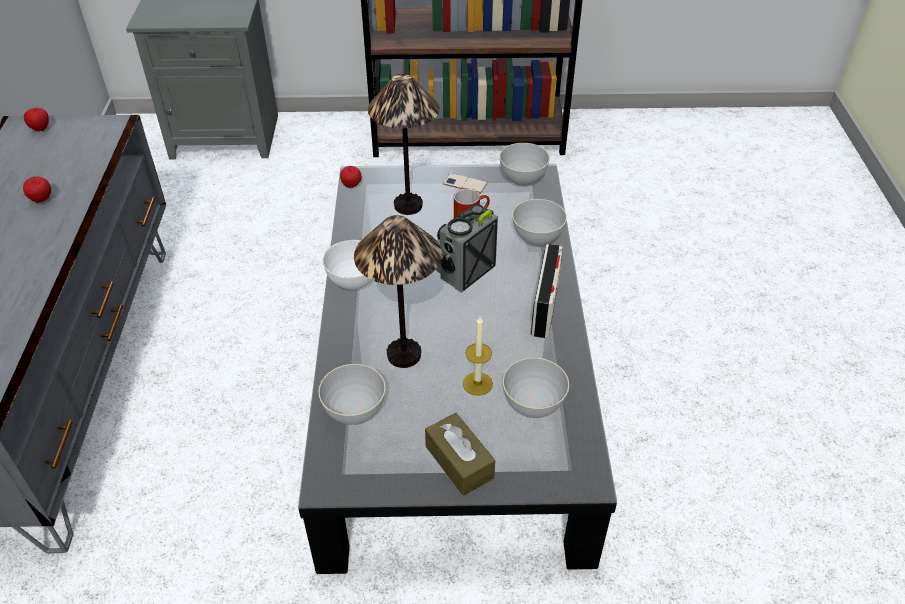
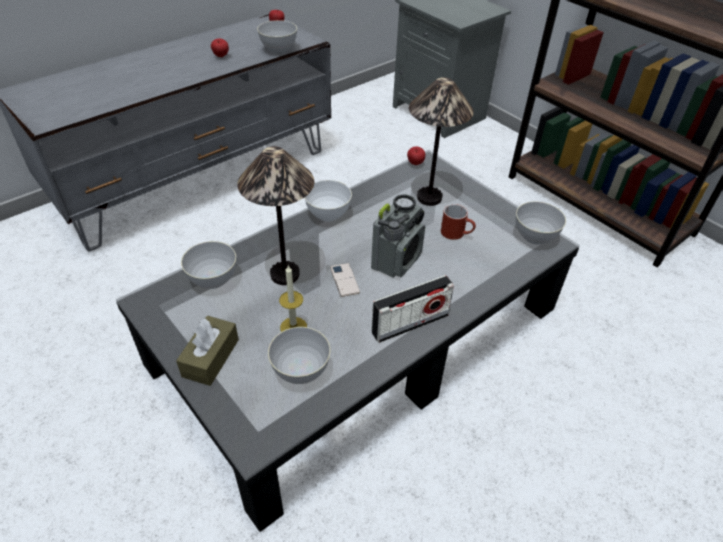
camera: 50 degrees right, 0 degrees up
radio [436,204,498,292] -> radio turned 120 degrees clockwise [371,195,425,278]
phone [443,173,488,194] -> phone moved to [330,263,360,297]
grey bowl [512,199,567,247] -> grey bowl moved to [257,20,297,54]

